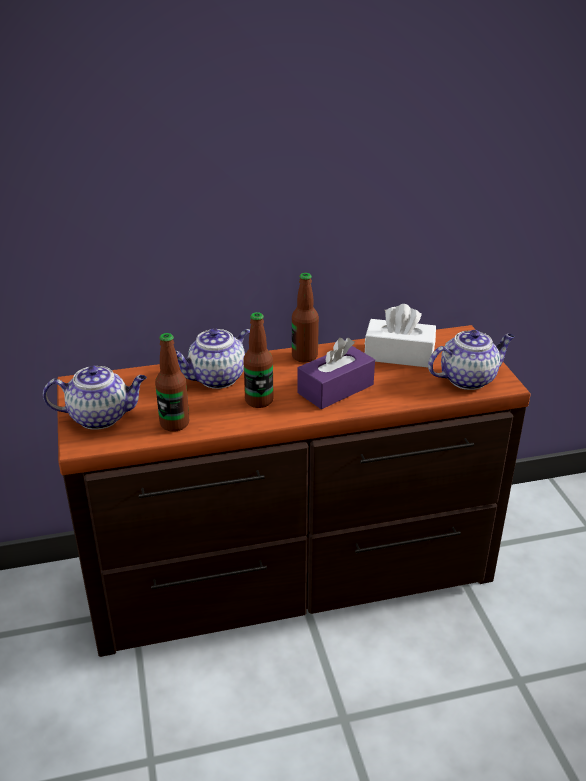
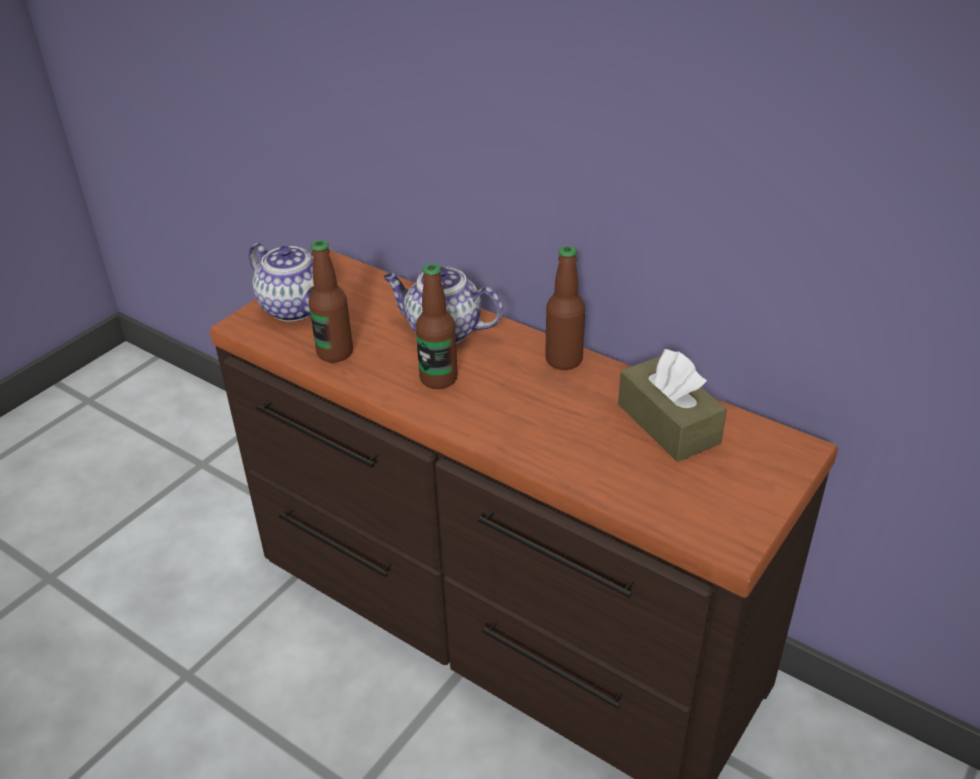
camera: 50 degrees right, 5 degrees up
purple tissue box [297,338,375,409] -> none
white tissue box [364,304,436,368] -> brown tissue box [618,349,727,462]
teapot [428,330,515,390] -> none

